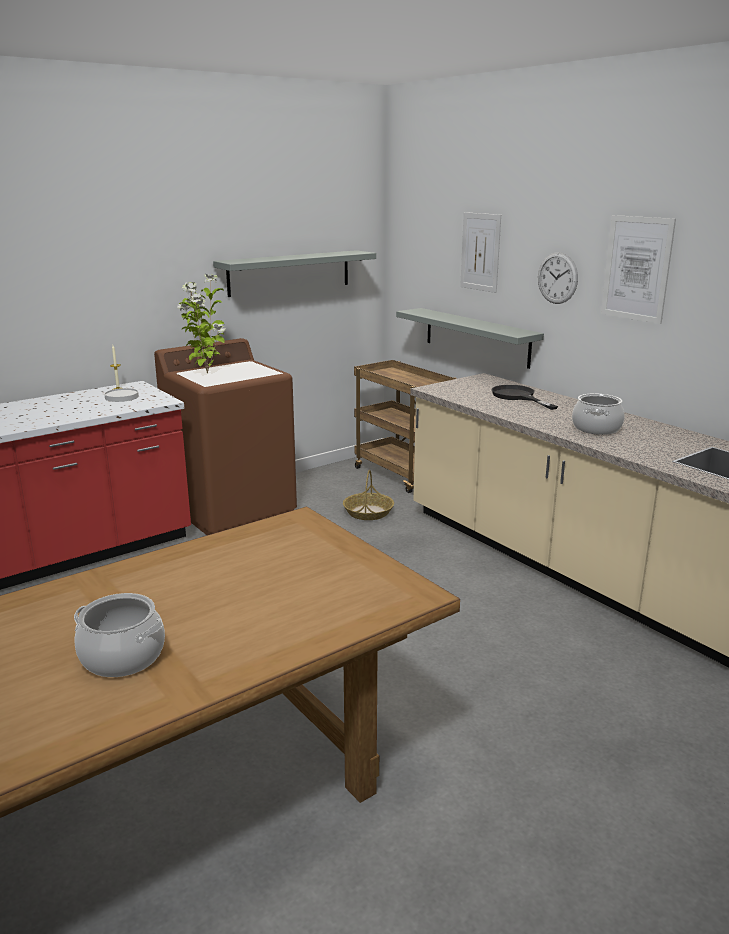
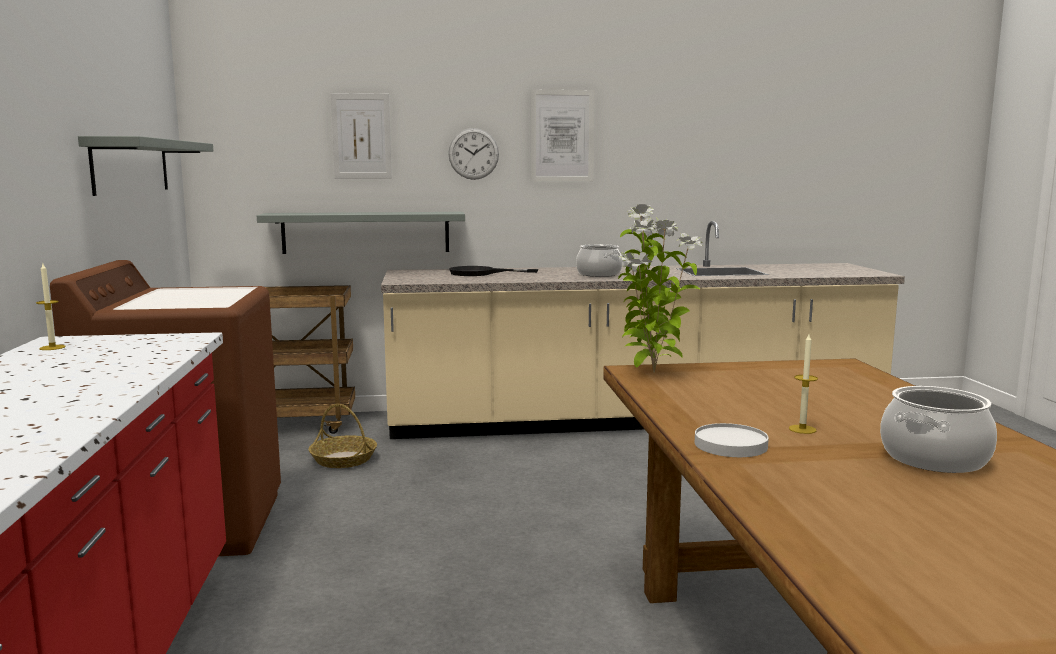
camera: 60 degrees left, 10 degrees down
white plate [104,388,139,402] -> white plate moved to [695,423,769,457]
potted plant [178,274,225,373] -> potted plant moved to [618,204,703,373]
none -> candle [789,334,818,434]

